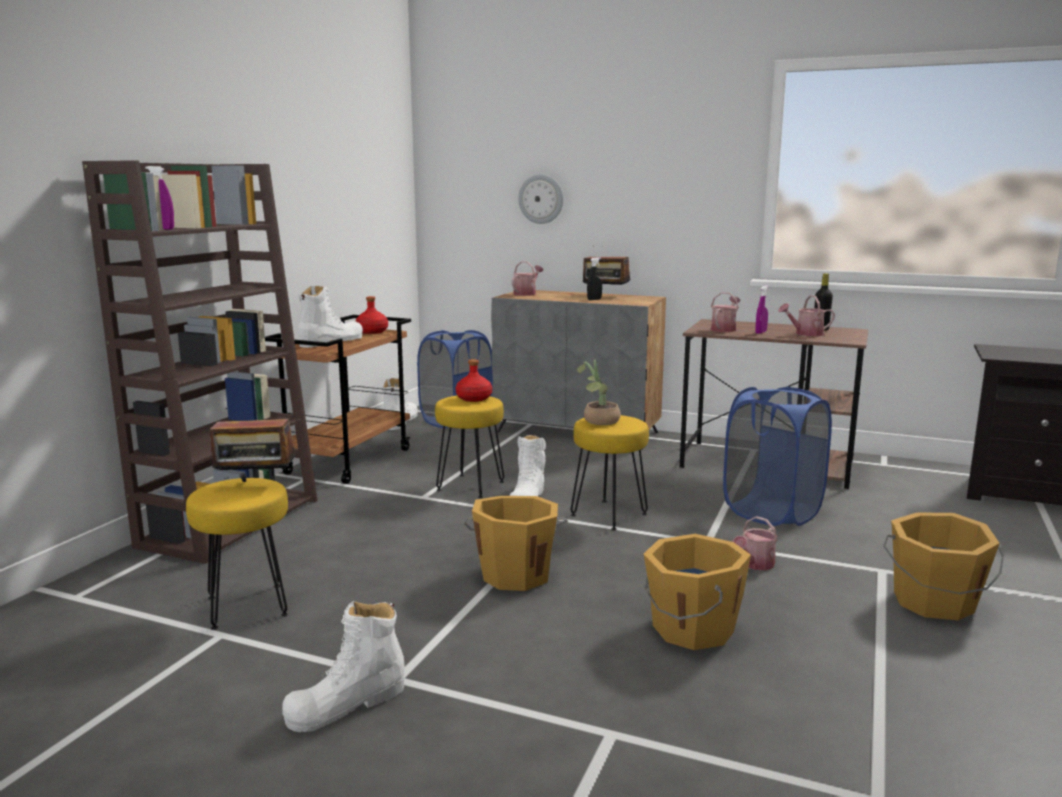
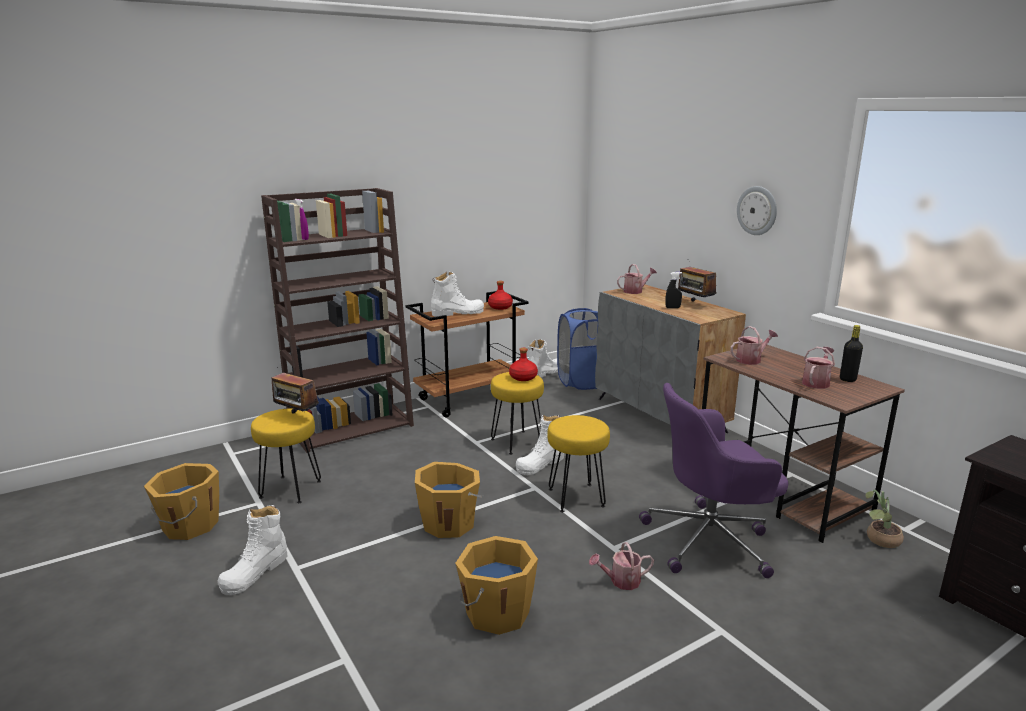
camera: 35 degrees right, 5 degrees up
white boot [282,601,405,732] -> white boot turned 60 degrees counterclockwise [218,505,288,595]
wall clock [518,174,563,224] -> wall clock moved to [737,186,777,235]
potted plant [577,360,621,425] -> potted plant moved to [865,490,904,548]
blue laundry basket [723,387,832,526] -> purple office chair [639,383,788,578]
purple spray bottle [755,285,768,334] -> none
watering can [778,295,835,336] -> watering can turned 105 degrees clockwise [802,347,835,389]
orange bucket [883,512,1004,620] -> orange bucket moved to [144,463,219,540]

